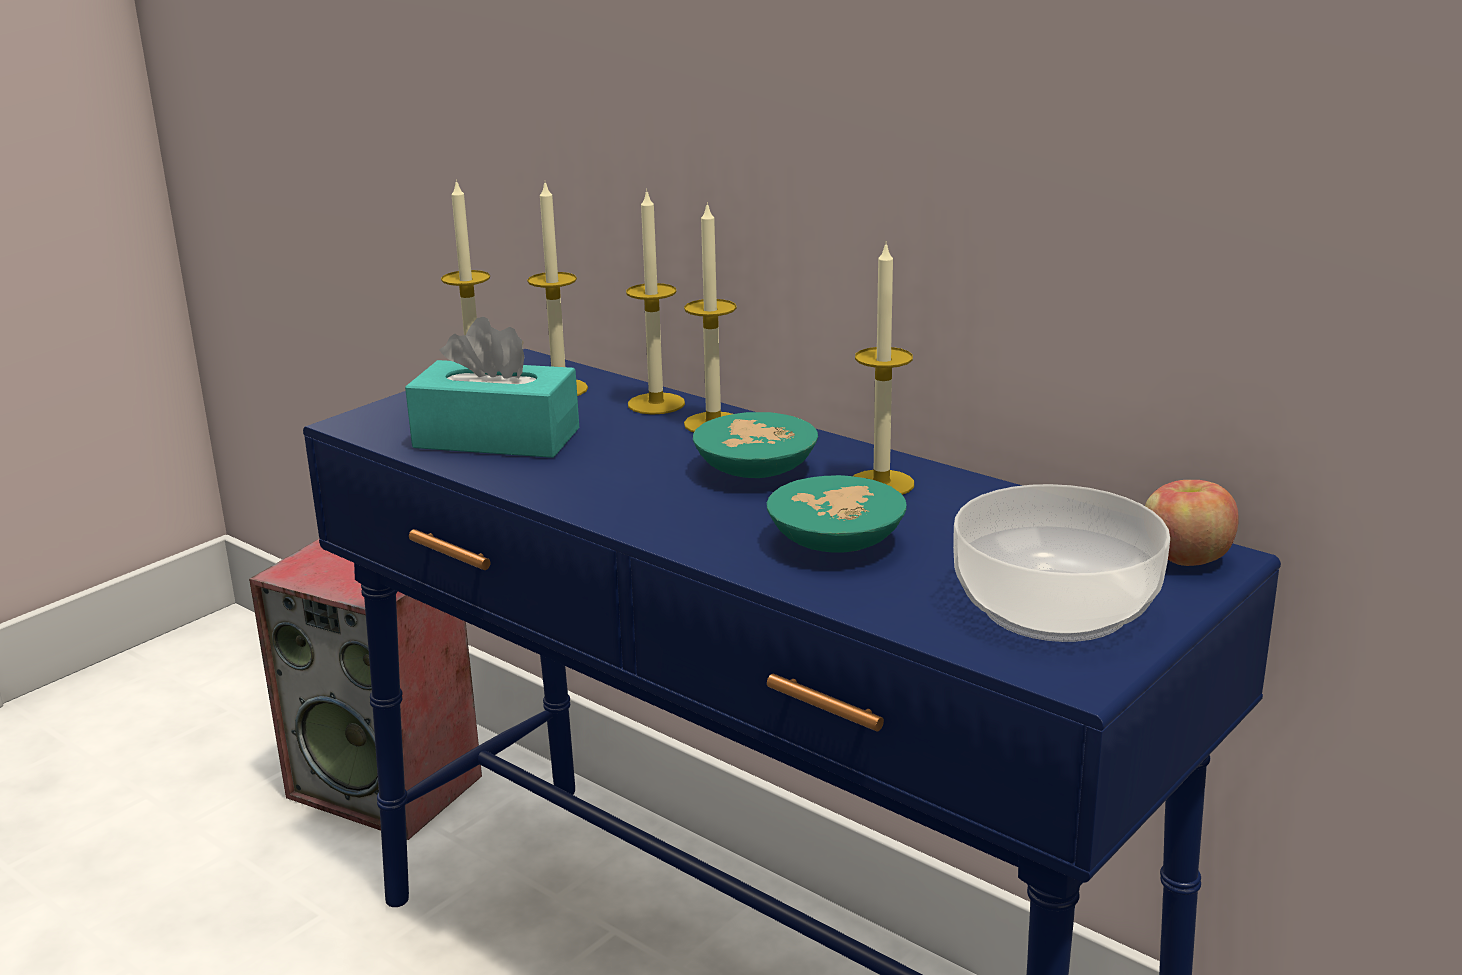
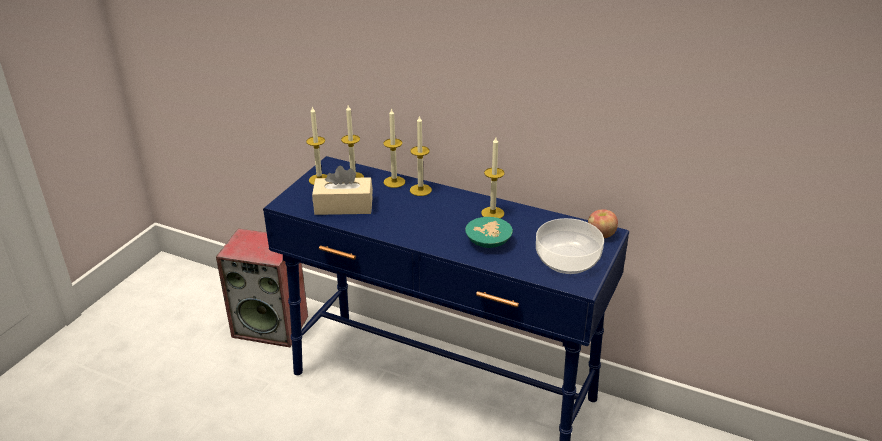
camera: 15 degrees left, 10 degrees up
turquoise tissue box [405,317,579,458] -> beige tissue box [312,166,373,215]
turquoise bowl [693,412,818,478] -> none

